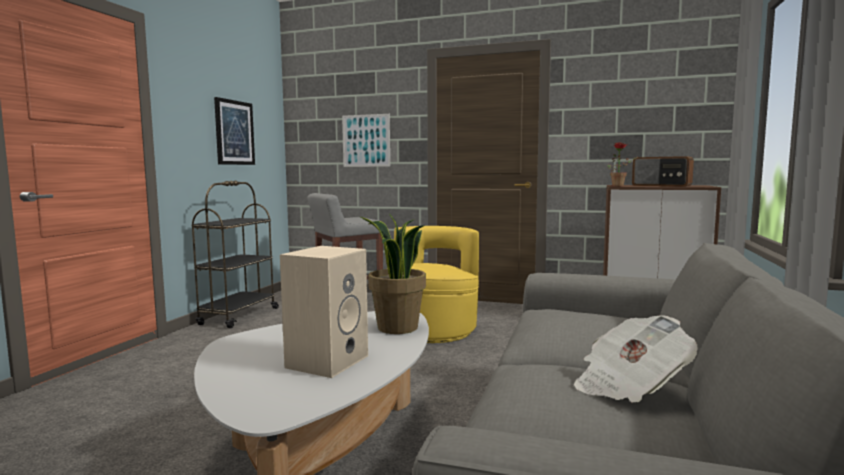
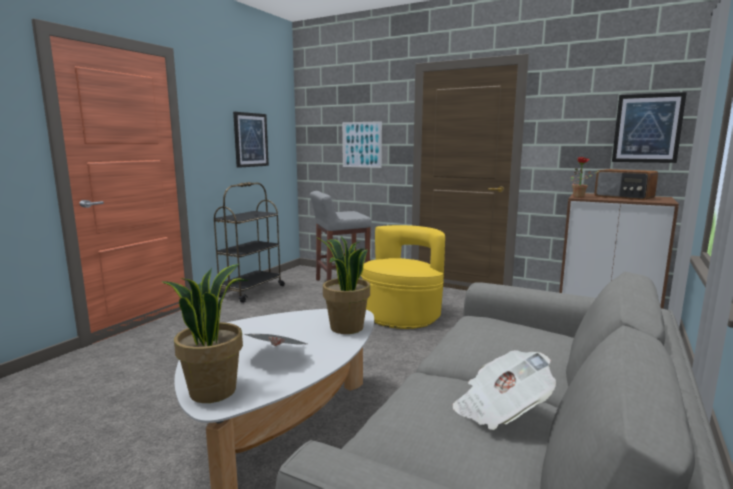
camera: 10 degrees right, 5 degrees up
beige speaker [280,246,368,378] -> newspaper [242,333,307,346]
none -> potted plant [163,264,249,403]
none -> picture [612,92,687,163]

